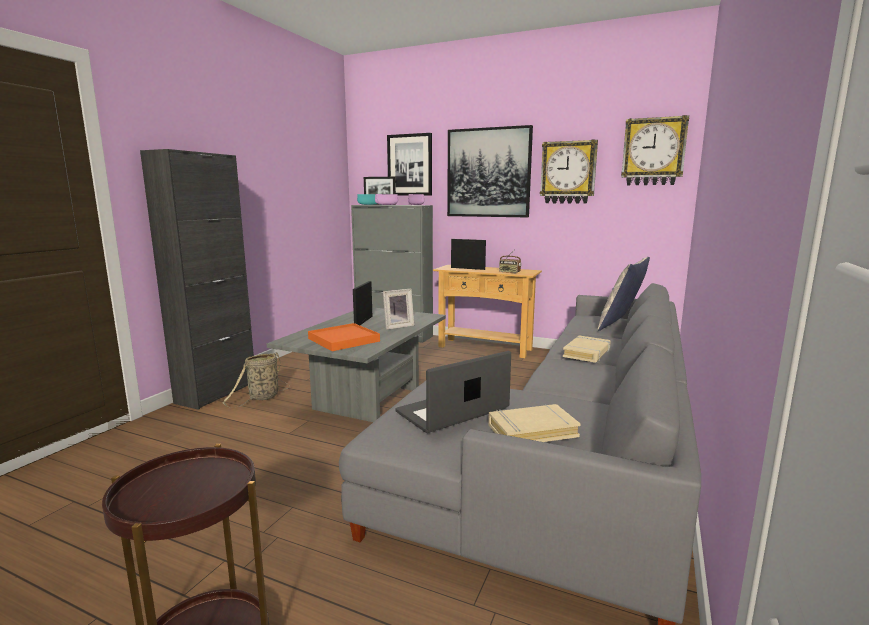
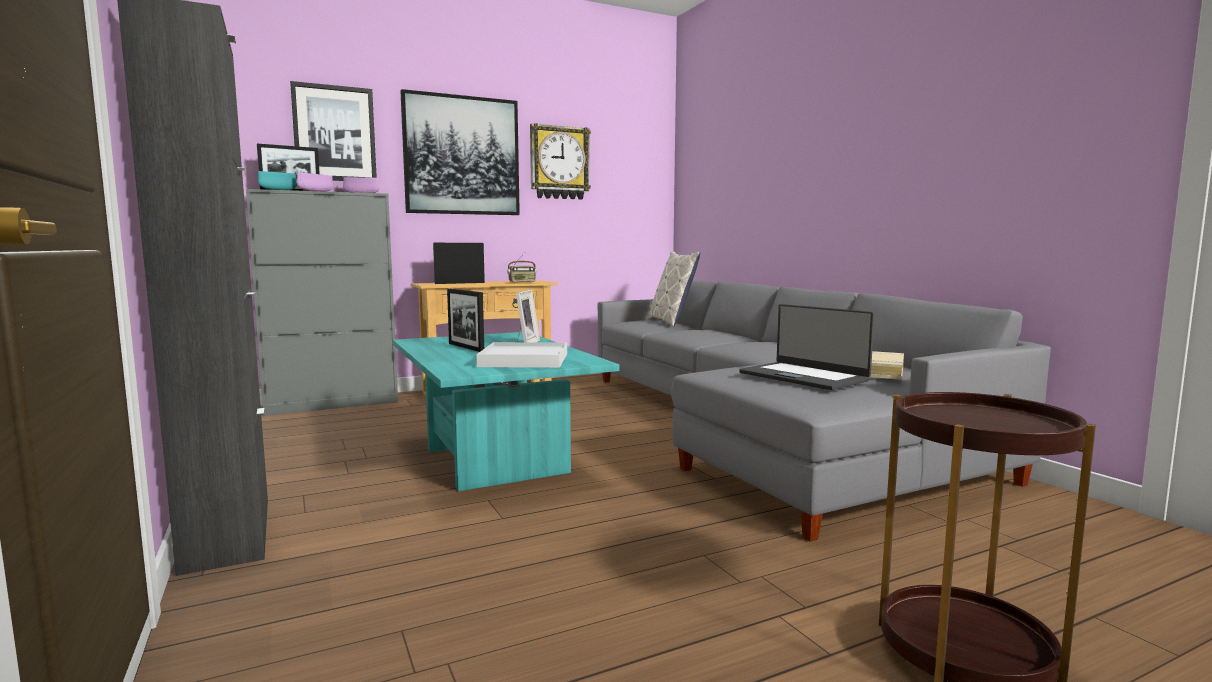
camera: 50 degrees left, 5 degrees down
basket [223,352,290,408] -> none
grey coffee table [267,307,446,422] -> turquoise coffee table [393,332,619,491]
orange tray [308,323,380,351] -> white tray [476,342,567,368]
laptop [395,351,511,433] -> laptop turned 45 degrees counterclockwise [739,304,875,390]
beige book [563,335,611,363] -> none
wall clock [621,115,689,185] -> none

